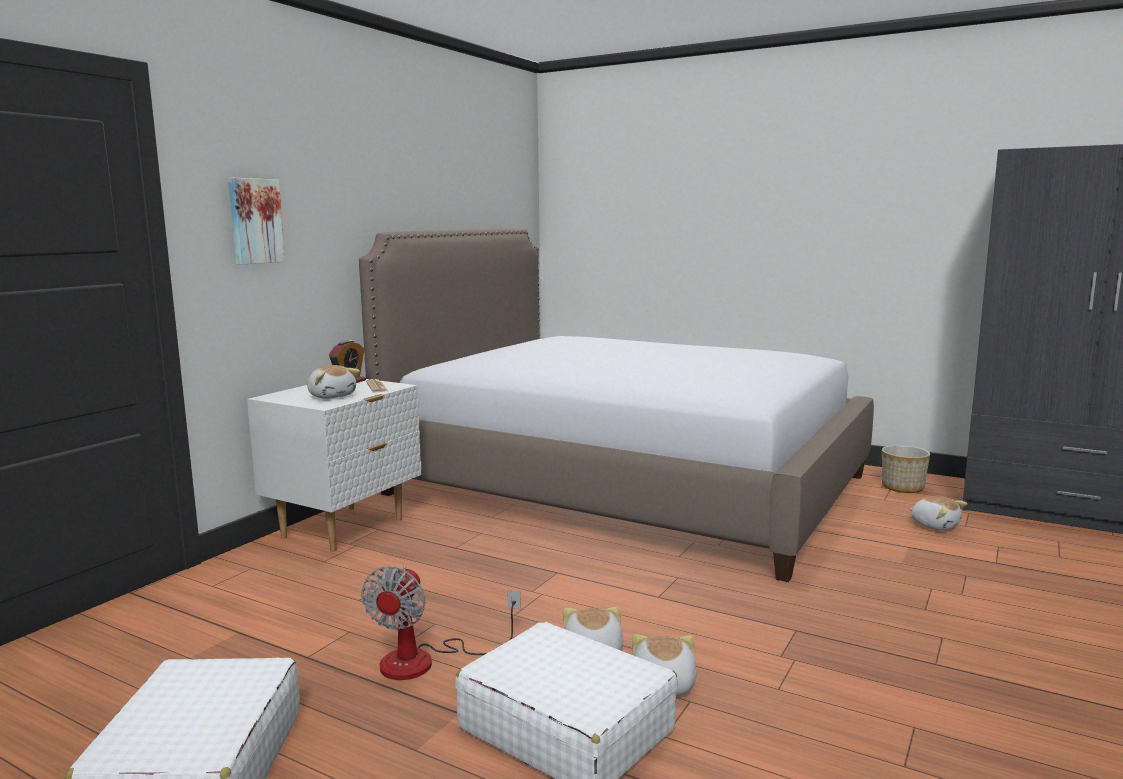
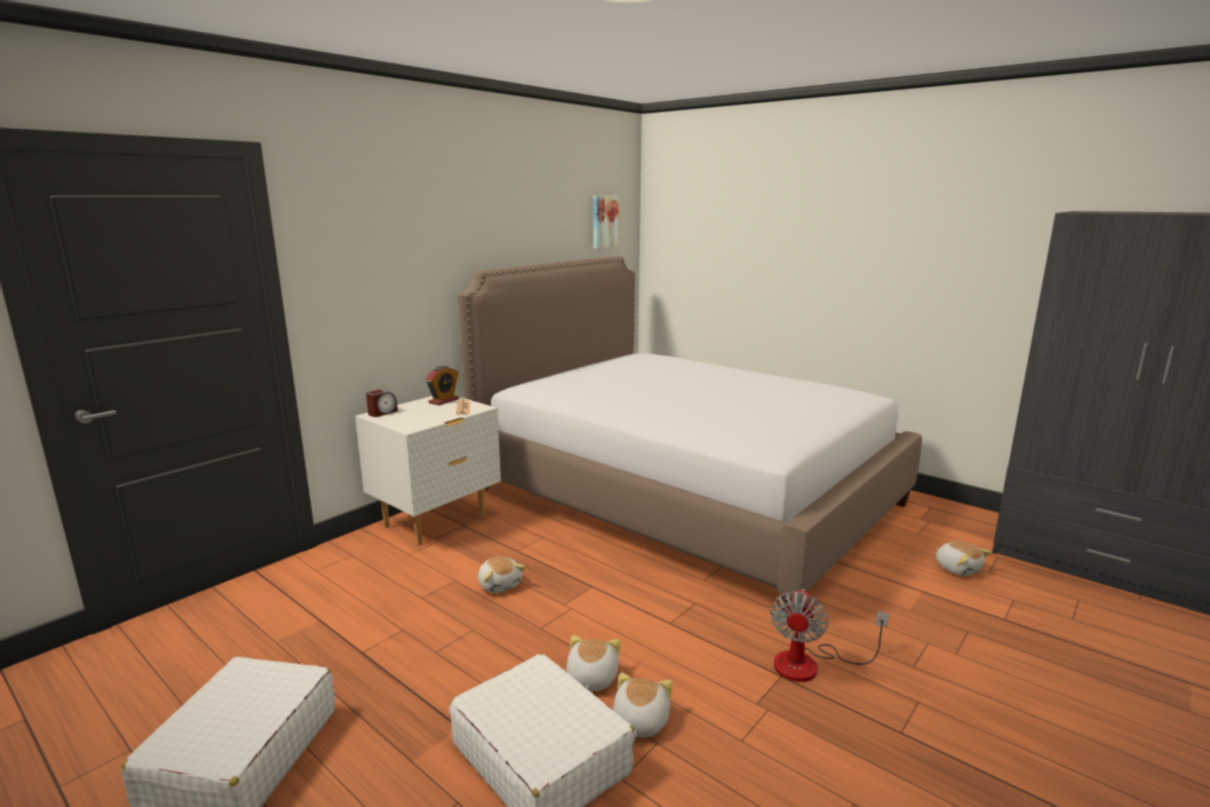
camera: 10 degrees right, 5 degrees up
picture [228,178,285,265] -> picture moved to [593,196,619,249]
plush toy [307,365,360,399] -> plush toy moved to [478,556,525,593]
fan [361,566,521,680] -> fan moved to [770,589,889,682]
planter [882,445,930,493] -> none
none -> alarm clock [366,390,398,417]

